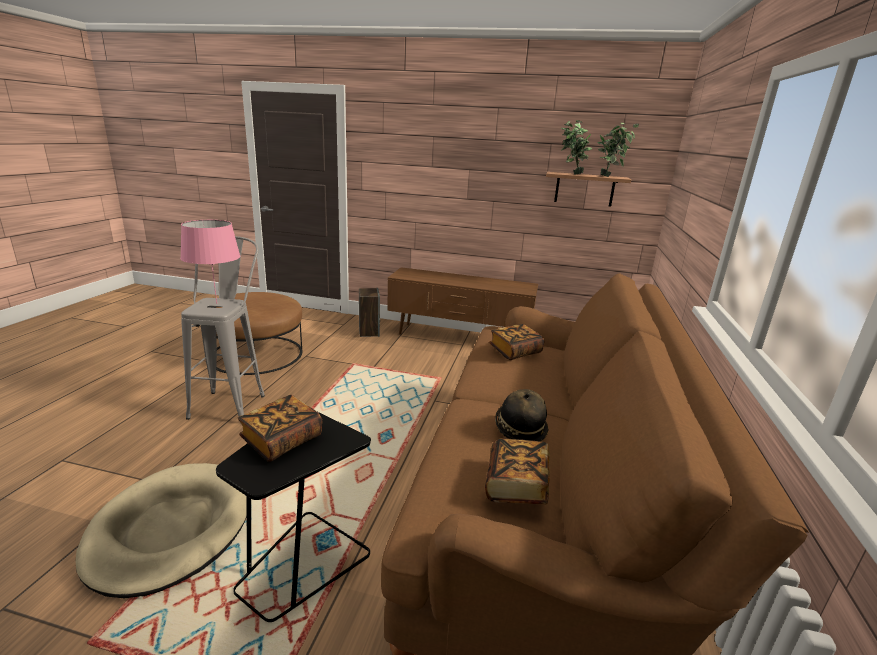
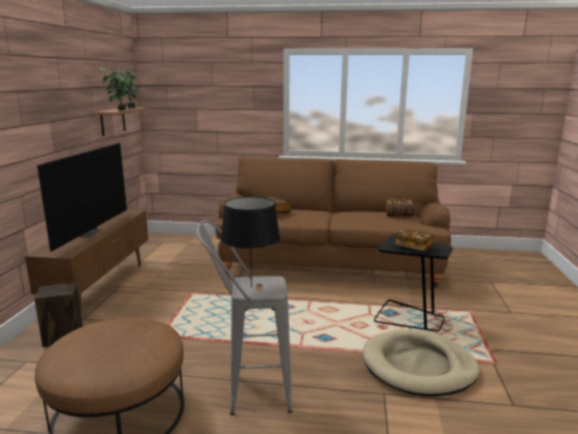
camera: 95 degrees left, 5 degrees down
pink table lamp [180,220,240,304] -> black table lamp [220,196,280,288]
hat [495,389,548,441] -> none
none -> television [37,143,127,252]

